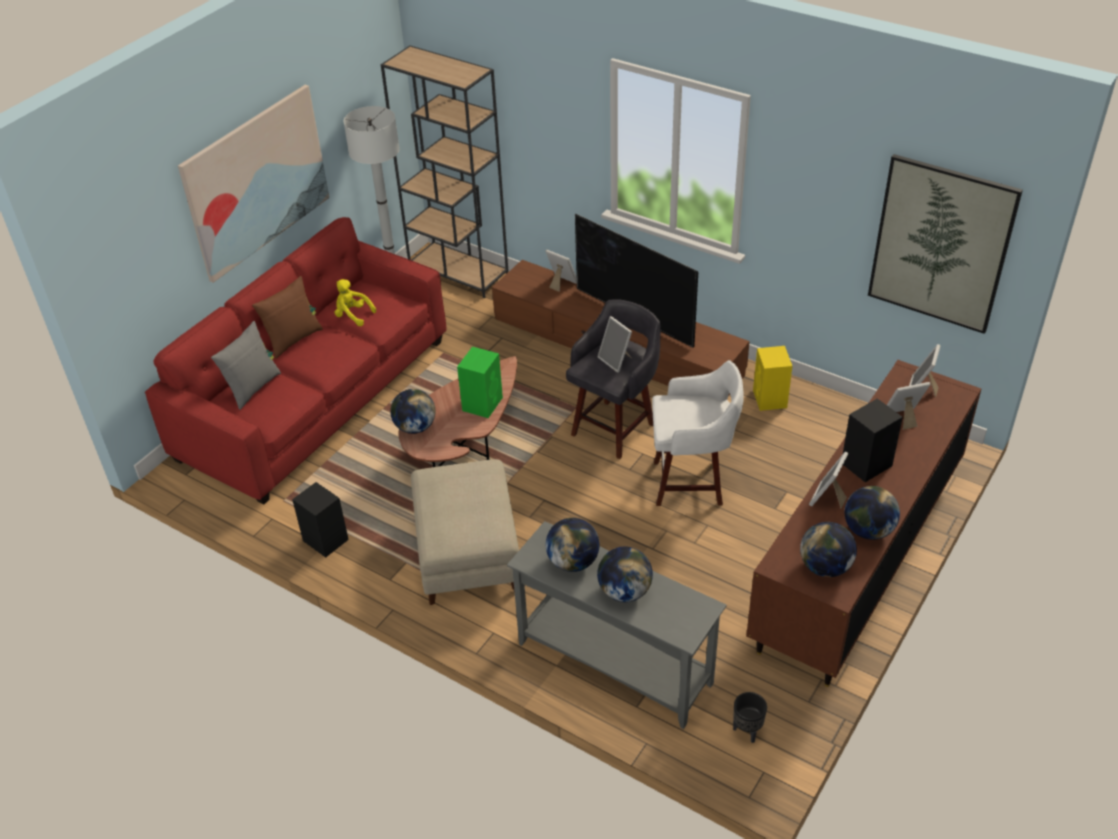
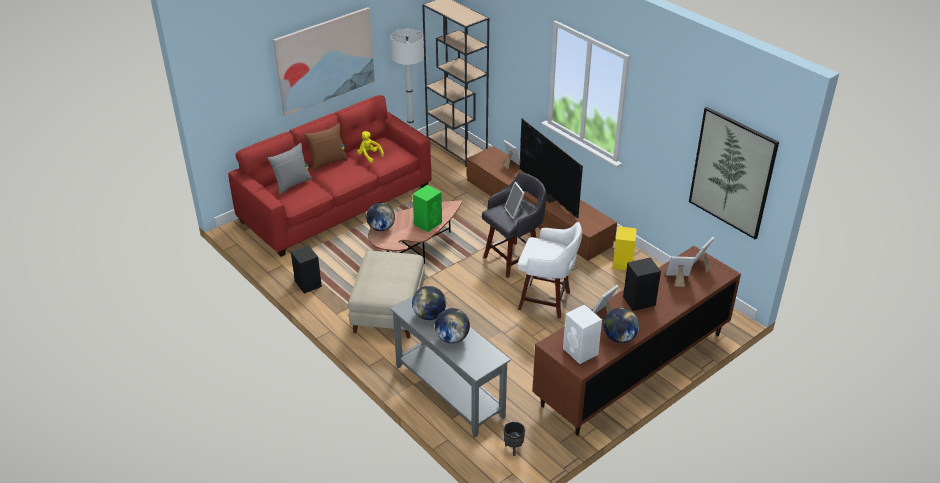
camera: 15 degrees right, 5 degrees down
globe [800,522,857,577] -> white speaker [563,304,602,364]

